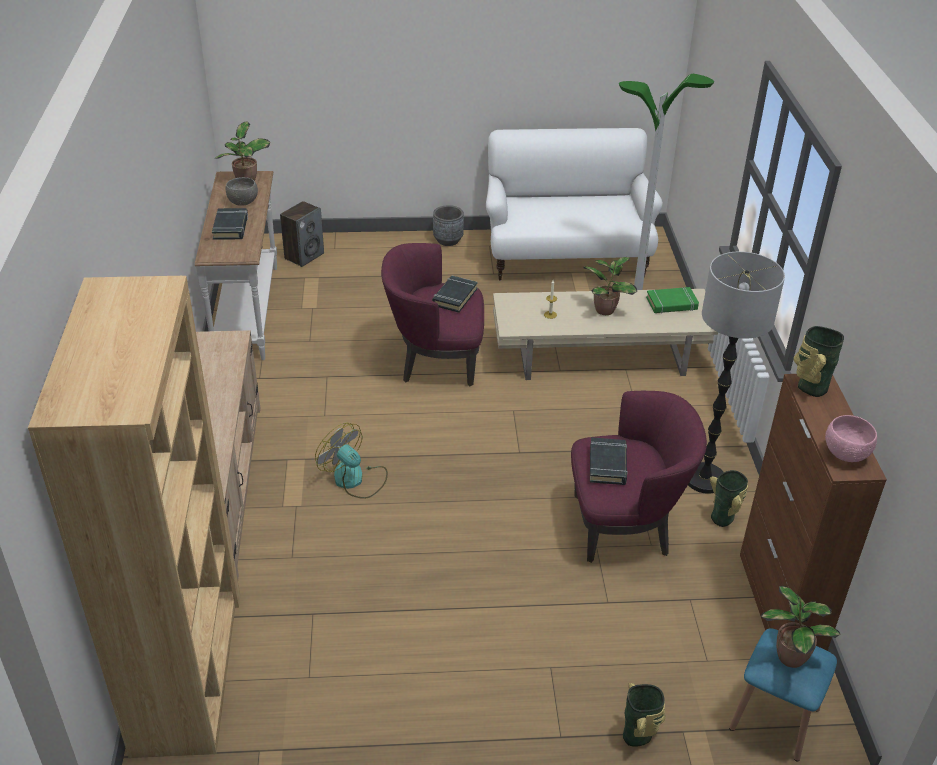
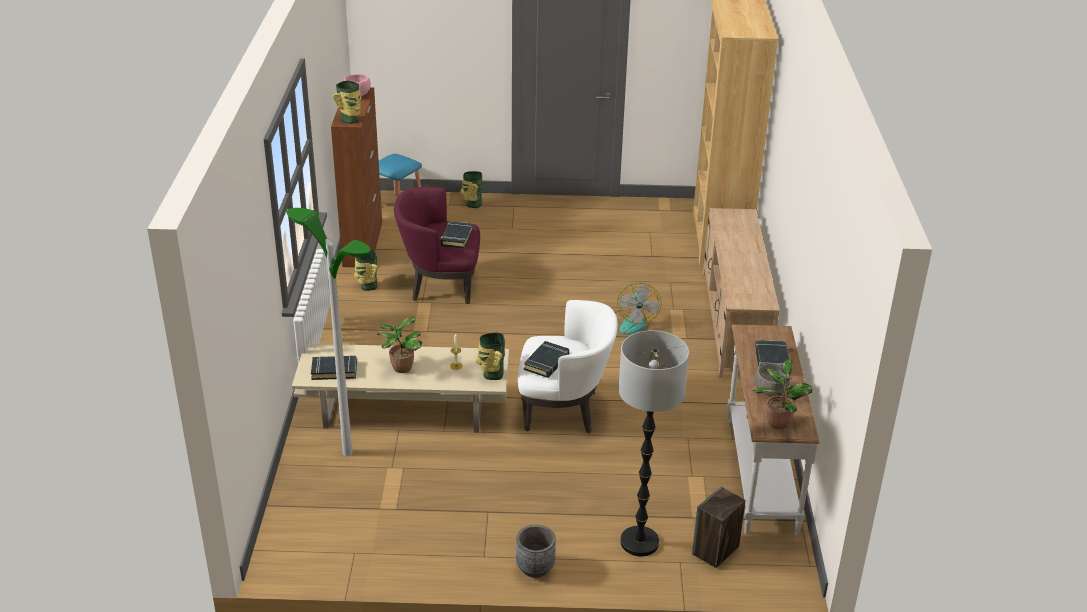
camera: 175 degrees left, 5 degrees down
fan [315,423,388,499] -> fan turned 45 degrees clockwise [615,283,662,334]
purple armchair [381,243,484,386] -> white armchair [518,300,618,433]
white sofa [486,128,663,281] -> none
green book [646,287,699,314] -> black book [311,355,357,380]
floor lamp [688,251,785,494] -> floor lamp moved to [619,330,689,556]
potted plant [761,586,840,668] -> none
none -> vase [476,333,505,380]

